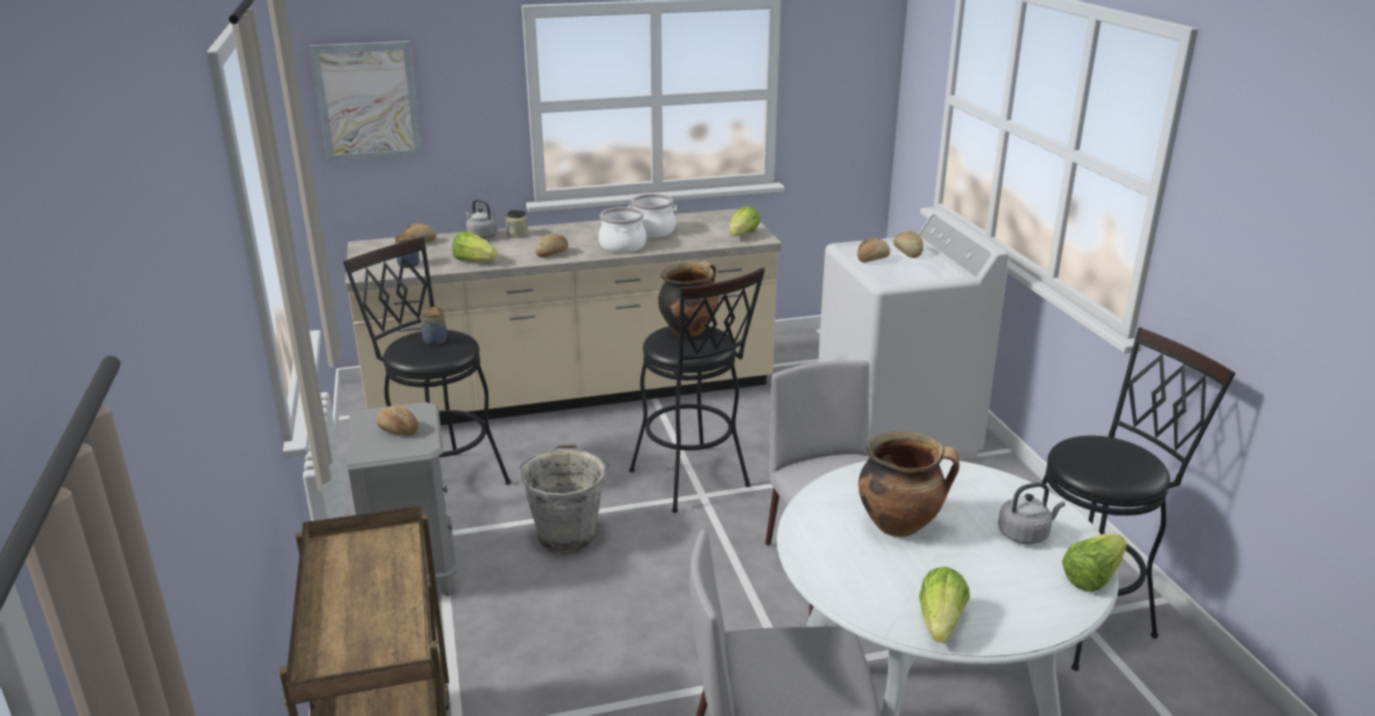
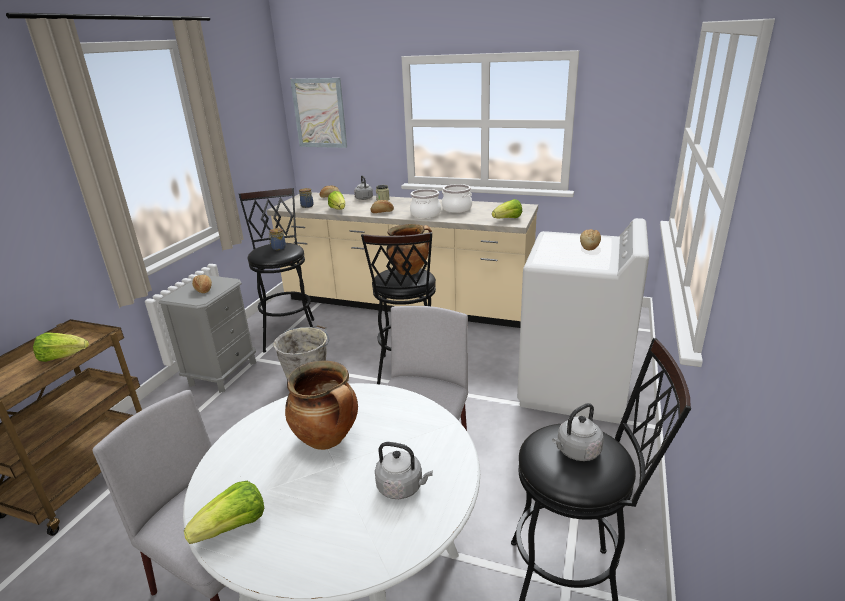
camera: 35 degrees right, 0 degrees up
bread [857,238,890,262] -> none
lettuce [1062,533,1127,592] -> lettuce moved to [33,333,89,362]
none -> grey kettle [552,403,604,461]

